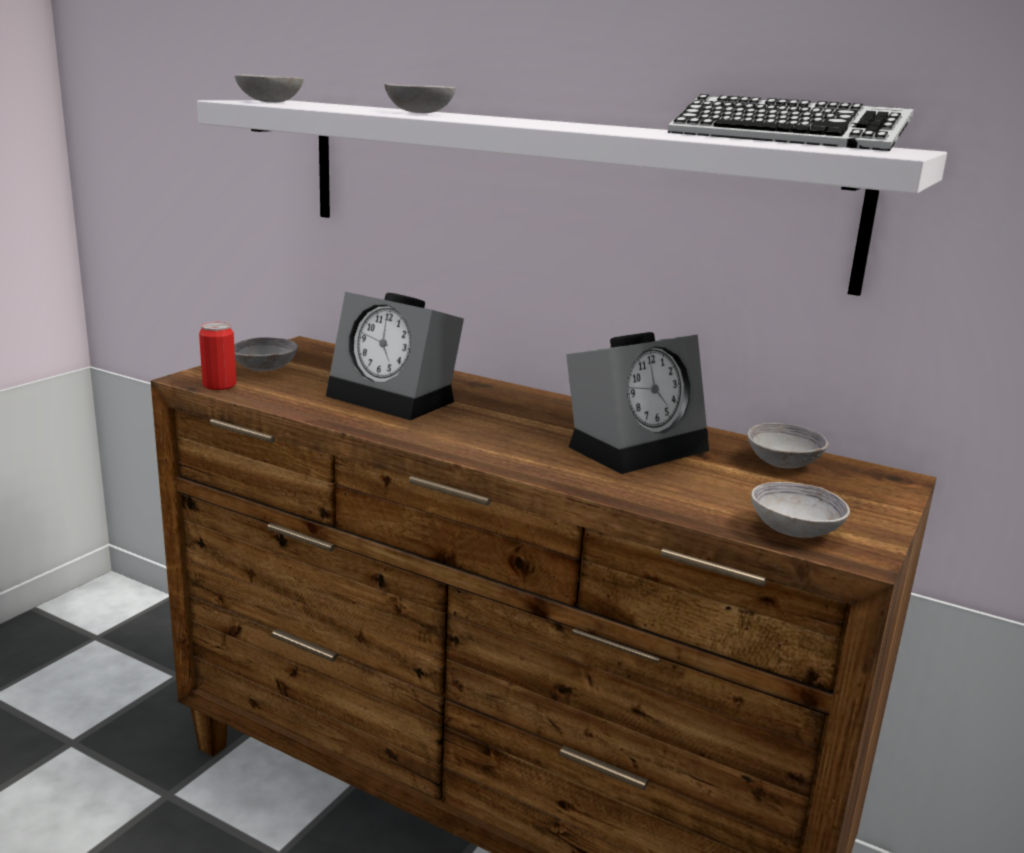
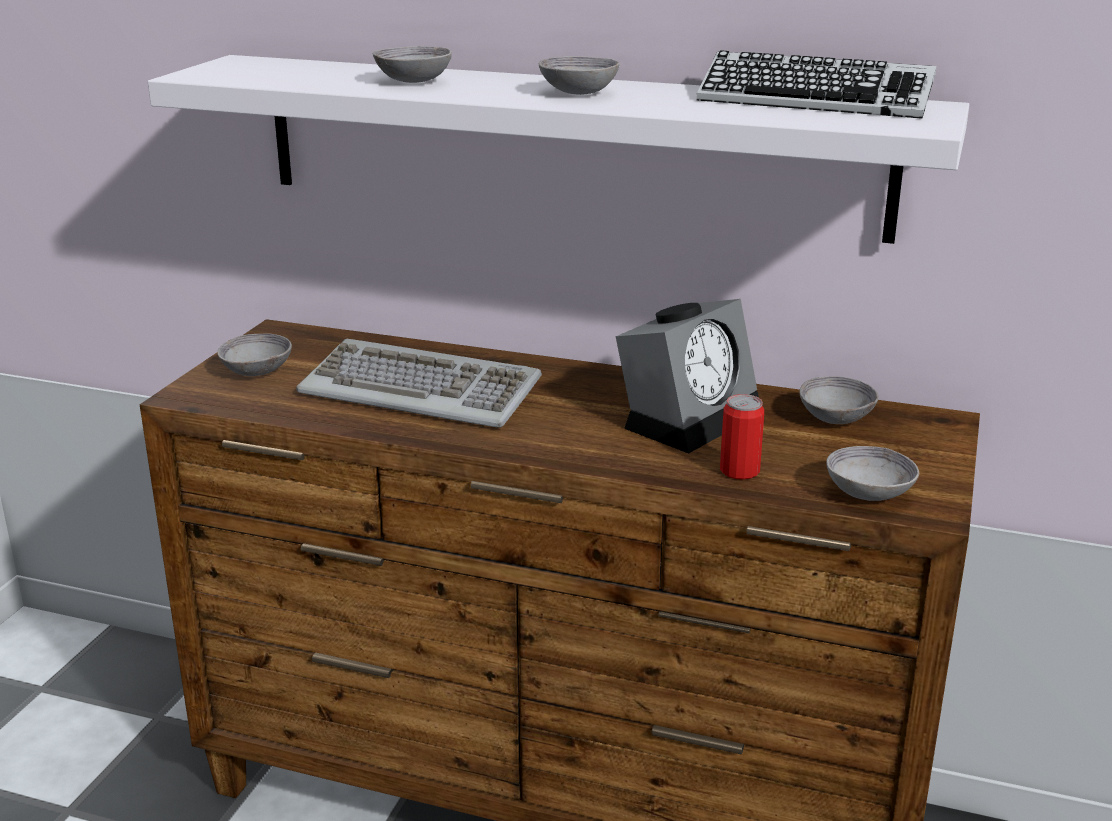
camera: 10 degrees left, 5 degrees up
can [199,322,236,390] -> can moved to [720,394,764,480]
grey bowl [234,74,304,103] -> grey bowl moved to [539,56,620,95]
alarm clock [326,292,464,420] -> keyboard [296,339,542,428]

